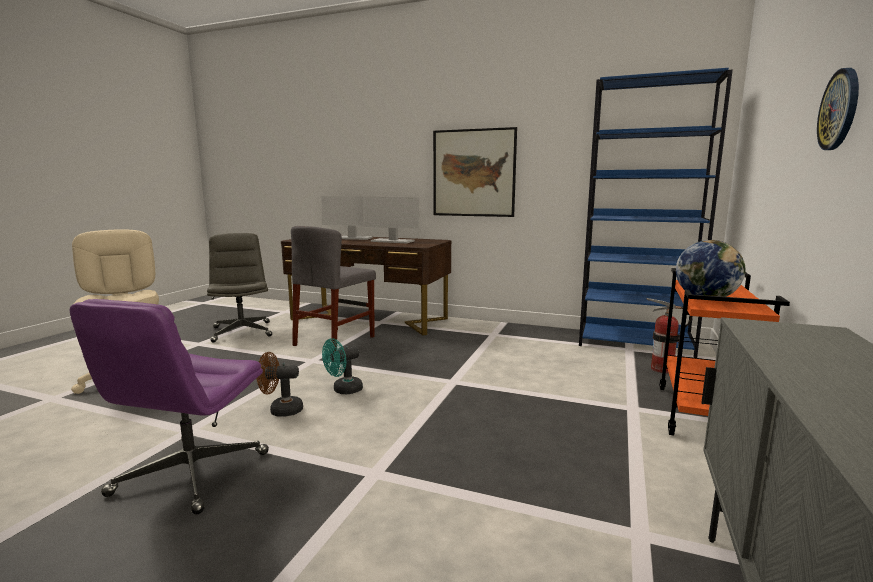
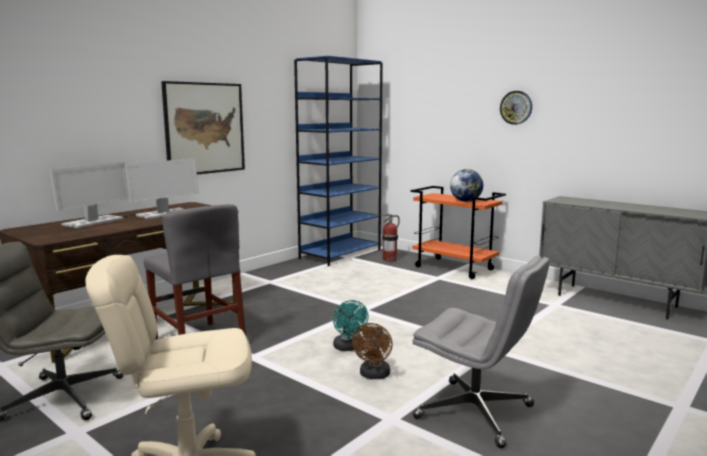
camera: 70 degrees left, 0 degrees up
purple office chair [70,299,269,514] -> grey office chair [412,256,550,448]

